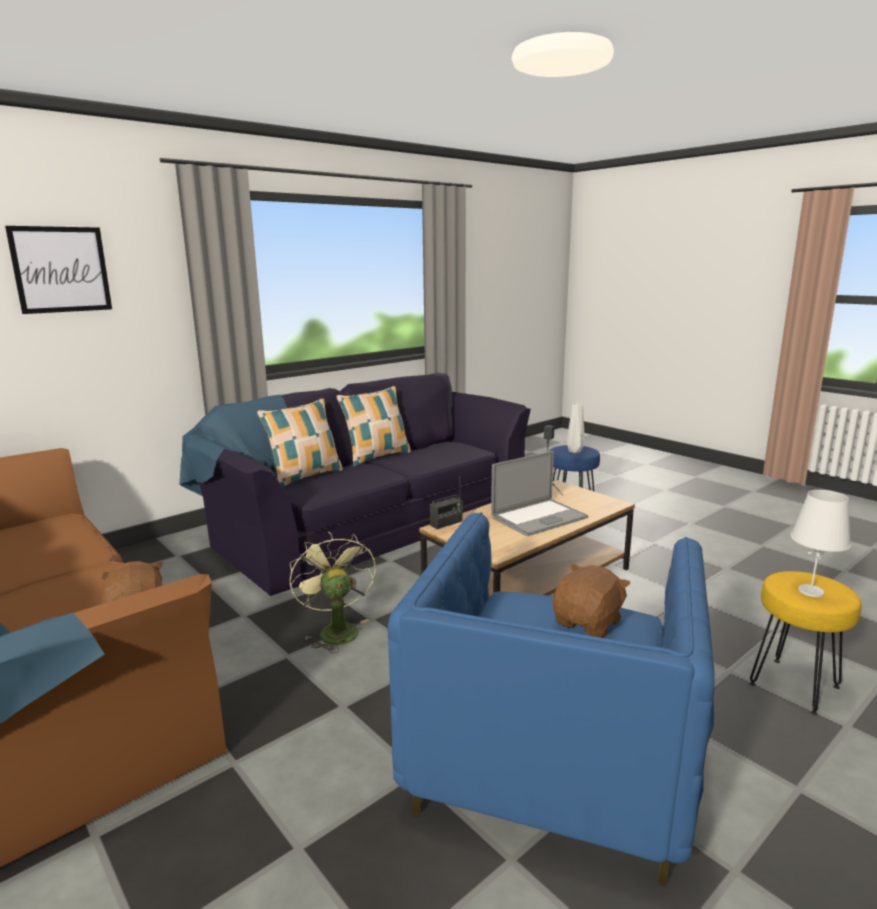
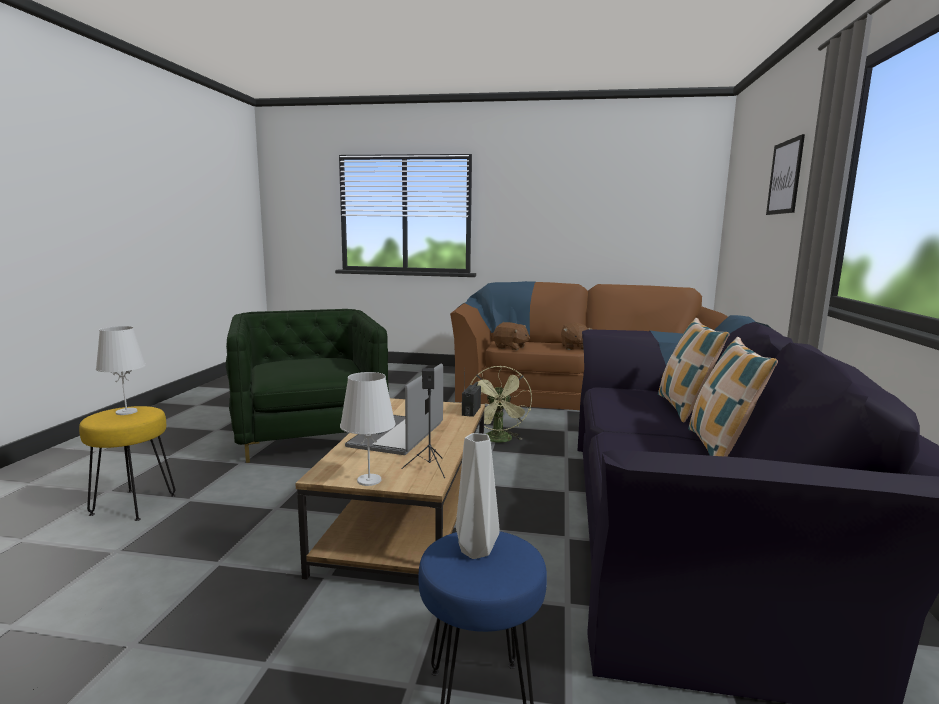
camera: 140 degrees right, 5 degrees down
green fan [290,532,376,653] -> green fan turned 60 degrees clockwise [470,366,532,443]
blue armchair [388,512,714,886] -> green armchair [226,309,389,463]
brown plush toy [553,564,631,638] -> brown plush toy moved to [561,322,593,350]
none -> white table lamp [340,372,396,486]

